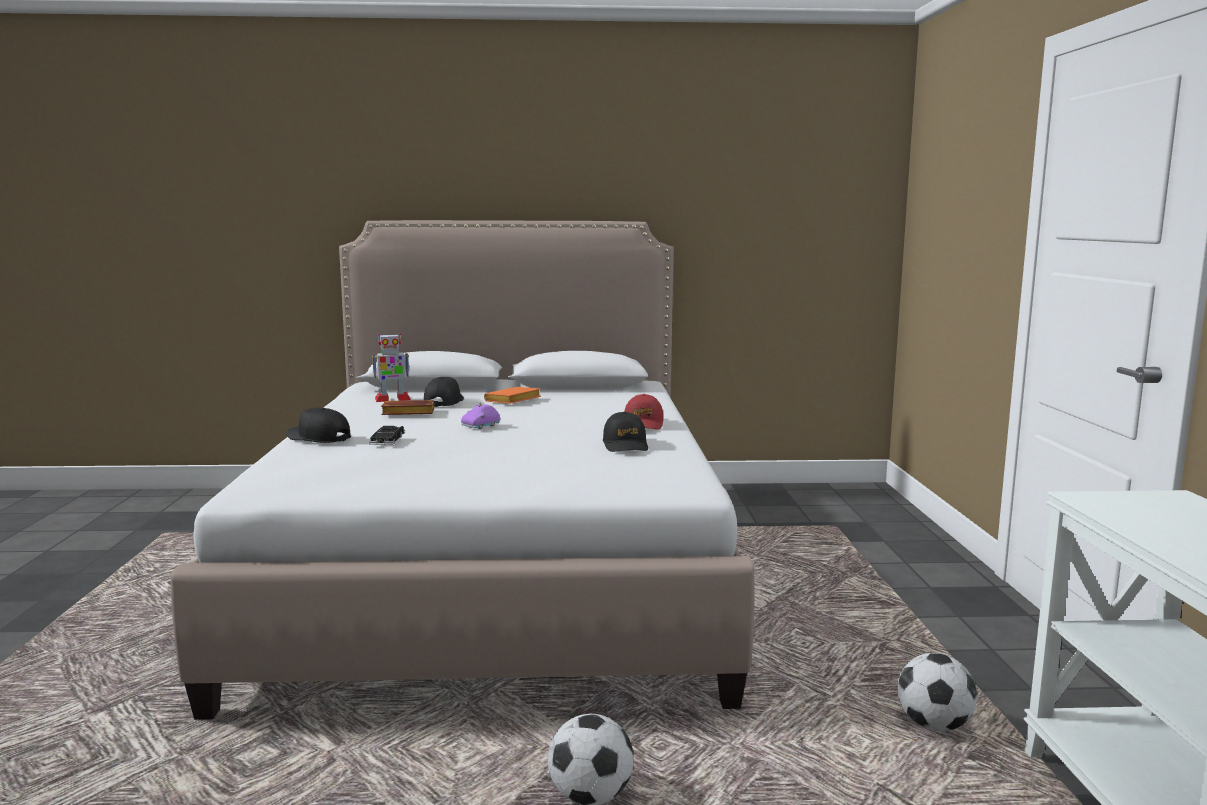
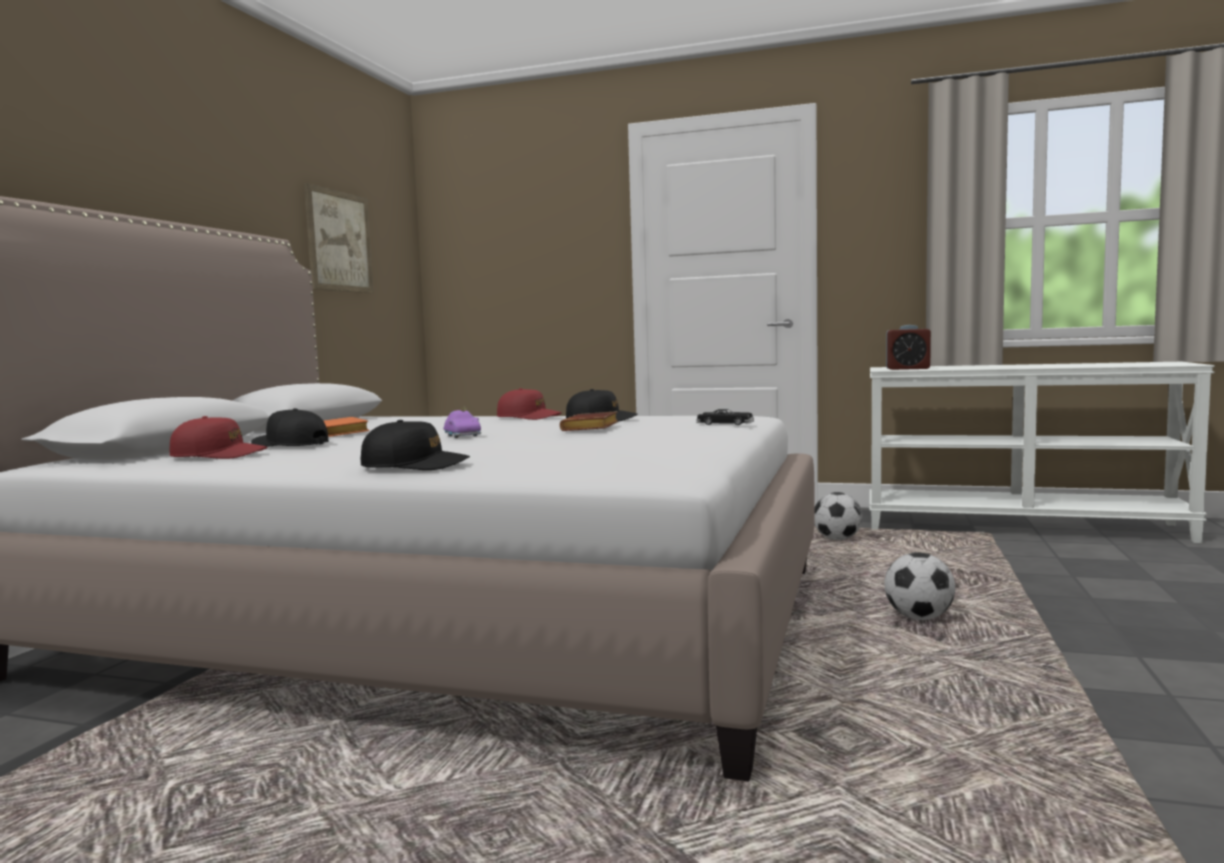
camera: 70 degrees left, 5 degrees down
black cap [286,408,351,443] -> black cap turned 135 degrees counterclockwise [361,420,470,470]
black toy car [369,426,405,445] -> black toy car moved to [696,409,754,425]
toy robot [372,333,411,402] -> red cap [169,416,267,459]
brown book [381,400,434,415] -> brown book moved to [560,411,618,431]
none -> picture [304,183,374,293]
none -> alarm clock [886,325,931,370]

